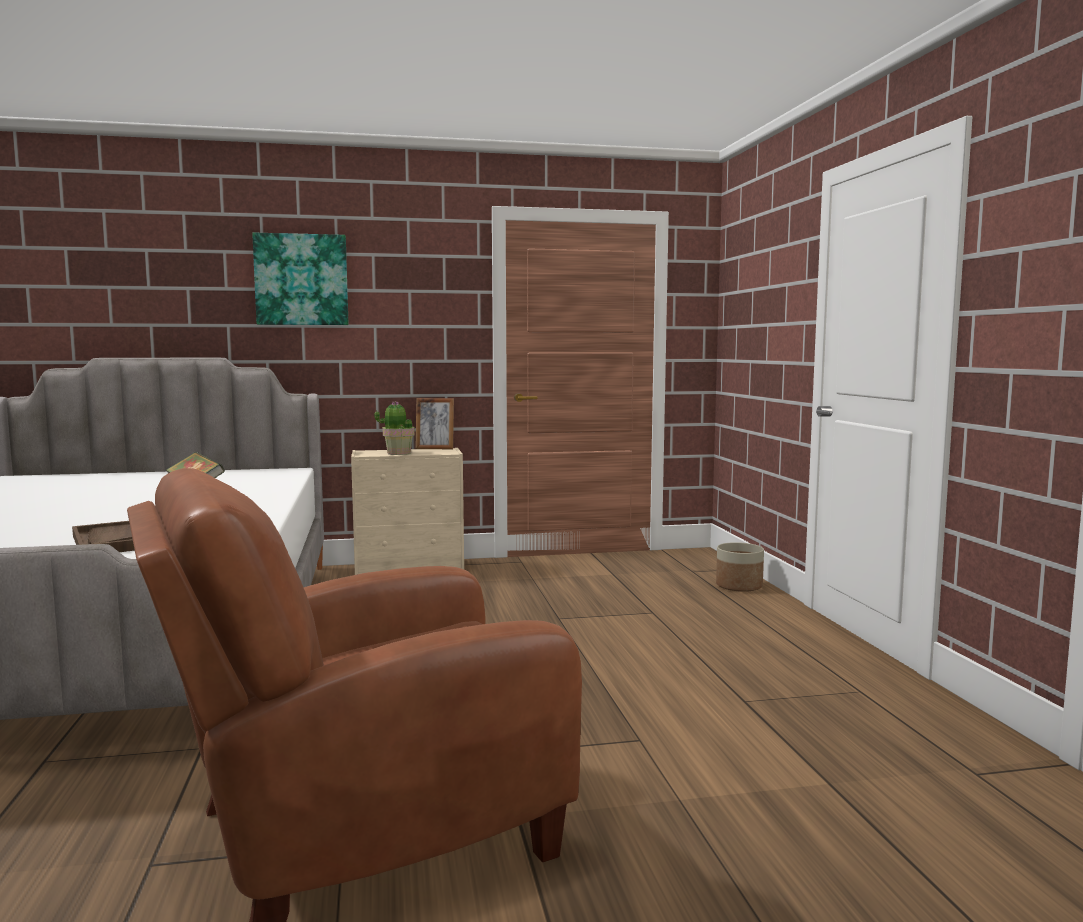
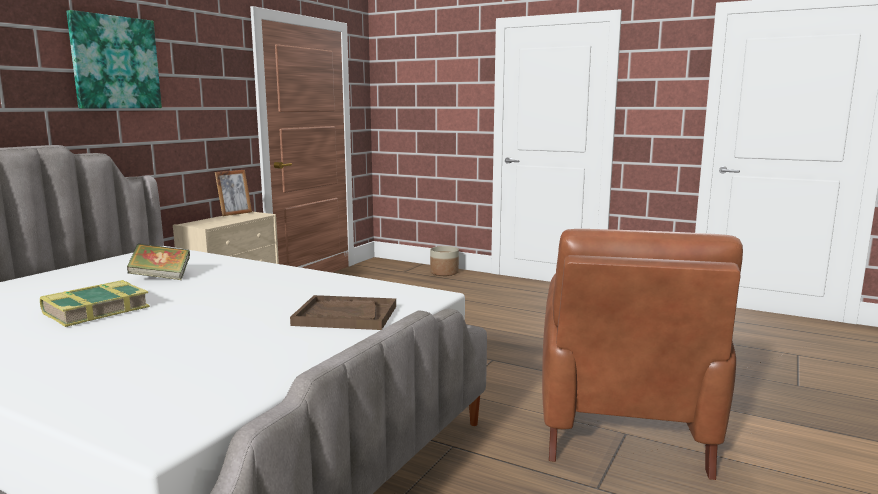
camera: 50 degrees left, 5 degrees up
potted plant [374,401,415,455] -> none
none -> book [40,280,150,327]

